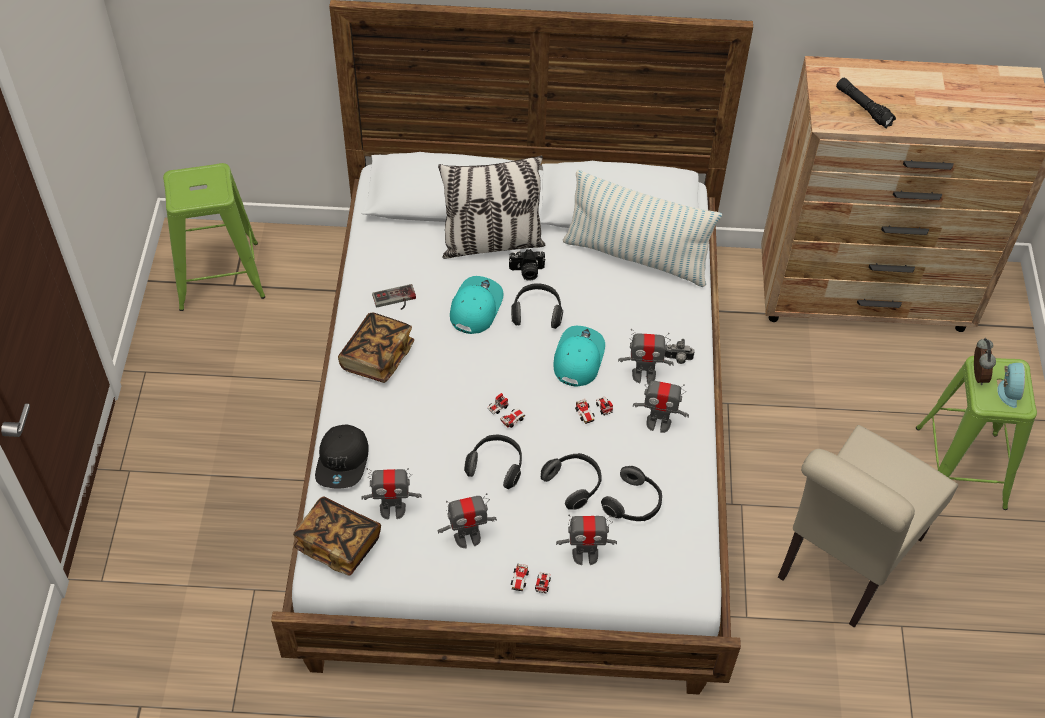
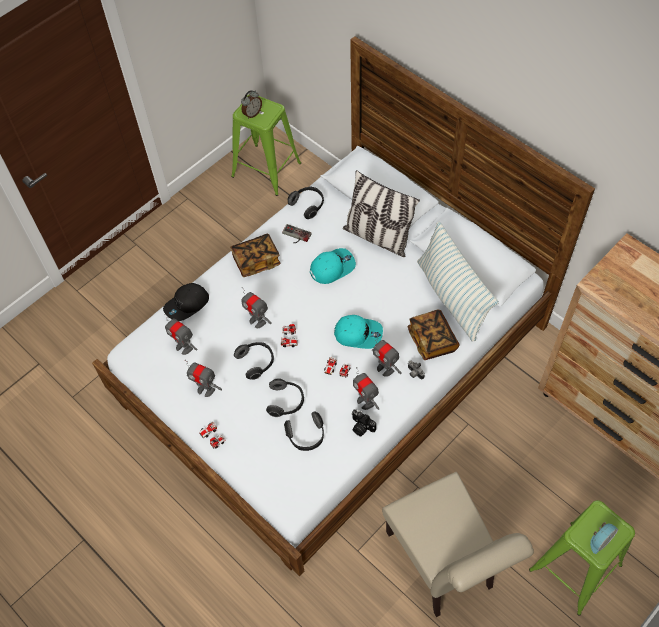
camera: 45 degrees right, 5 degrees up
book [293,496,381,576] -> book moved to [407,310,460,360]
camera [509,249,546,281] -> camera moved to [351,409,376,436]
headphones [511,283,563,329] -> headphones moved to [288,186,324,219]
turquoise cap [553,326,605,387] -> turquoise cap turned 45 degrees clockwise [334,315,383,349]
toy robot [556,515,617,565] -> toy robot moved to [241,287,272,328]
beige chair [778,425,958,628] -> beige chair turned 105 degrees counterclockwise [382,472,534,617]
black flashlight [836,78,896,129] -> none
alarm clock [974,338,996,385] -> alarm clock moved to [241,90,262,119]

